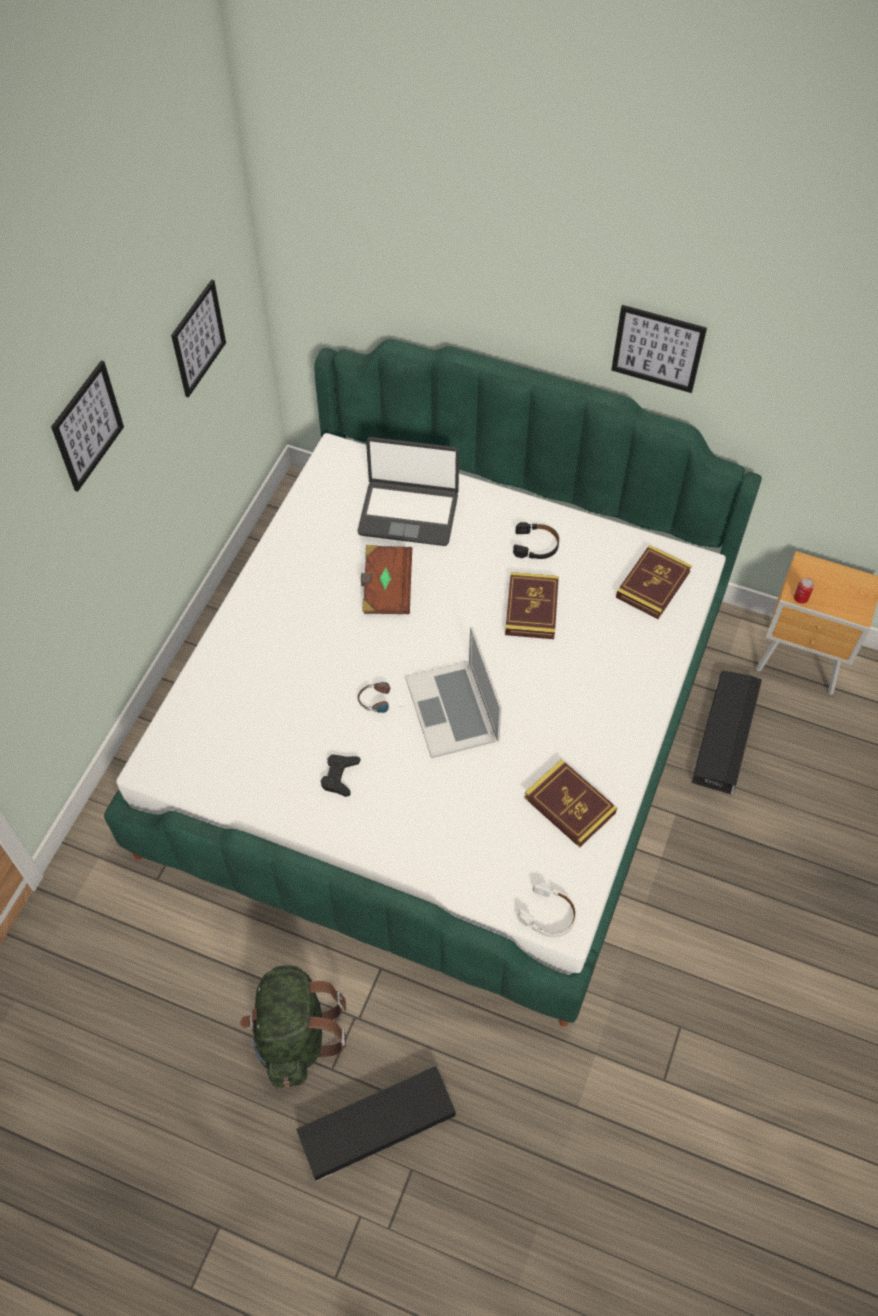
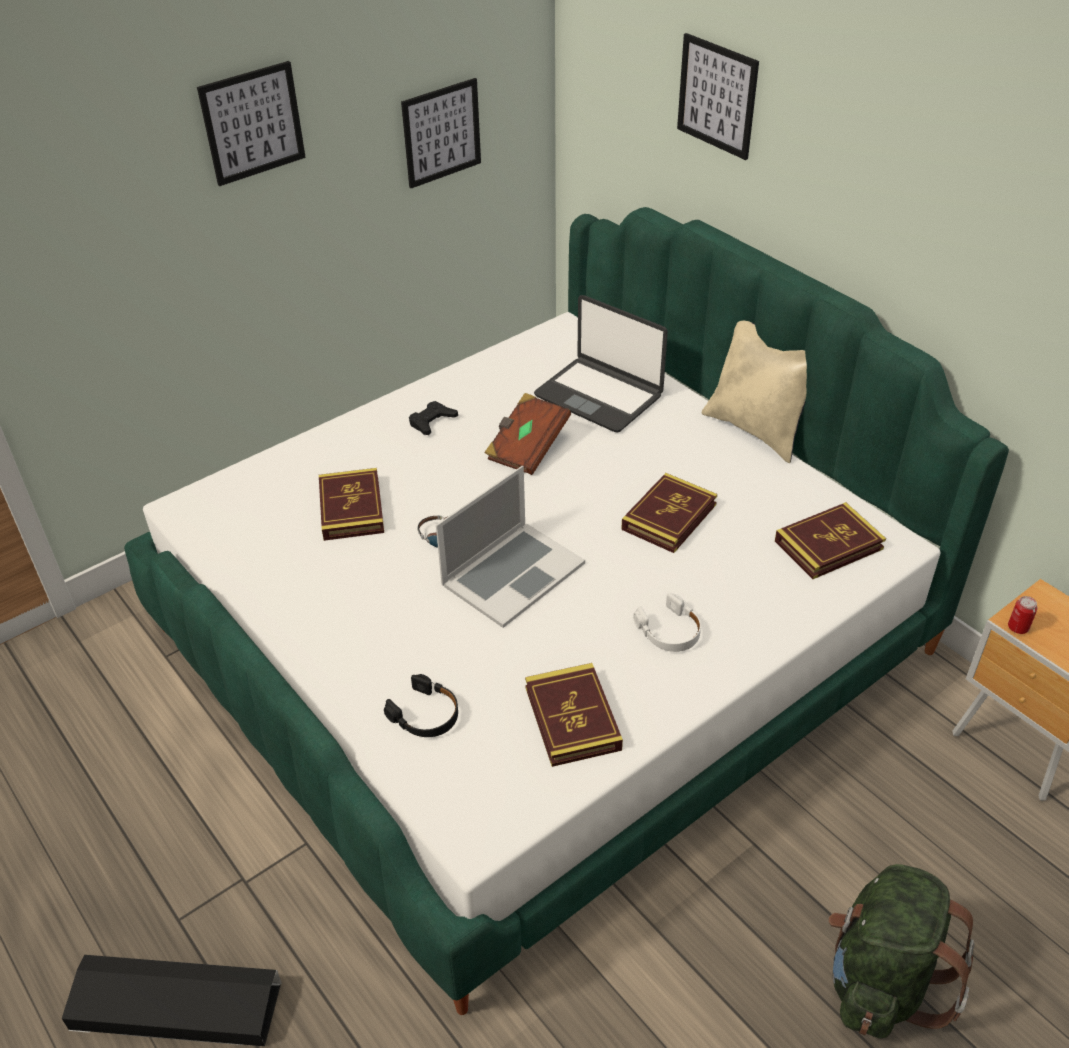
camera: 30 degrees right, 15 degrees down
green backpack [240,965,346,1088] -> green backpack moved to [829,864,975,1038]
black game controller [321,755,361,797] -> black game controller moved to [409,401,458,435]
laptop [405,626,502,758] -> laptop turned 150 degrees counterclockwise [436,466,585,628]
black headphones [513,522,559,559] -> black headphones moved to [384,674,458,737]
white headphones [518,882,576,938] -> white headphones moved to [633,593,701,652]
picture [611,305,707,393] -> picture moved to [677,33,759,160]
black storage box [691,670,762,795] -> none
none -> book [319,468,384,541]
none -> beige pillow [701,321,807,463]

